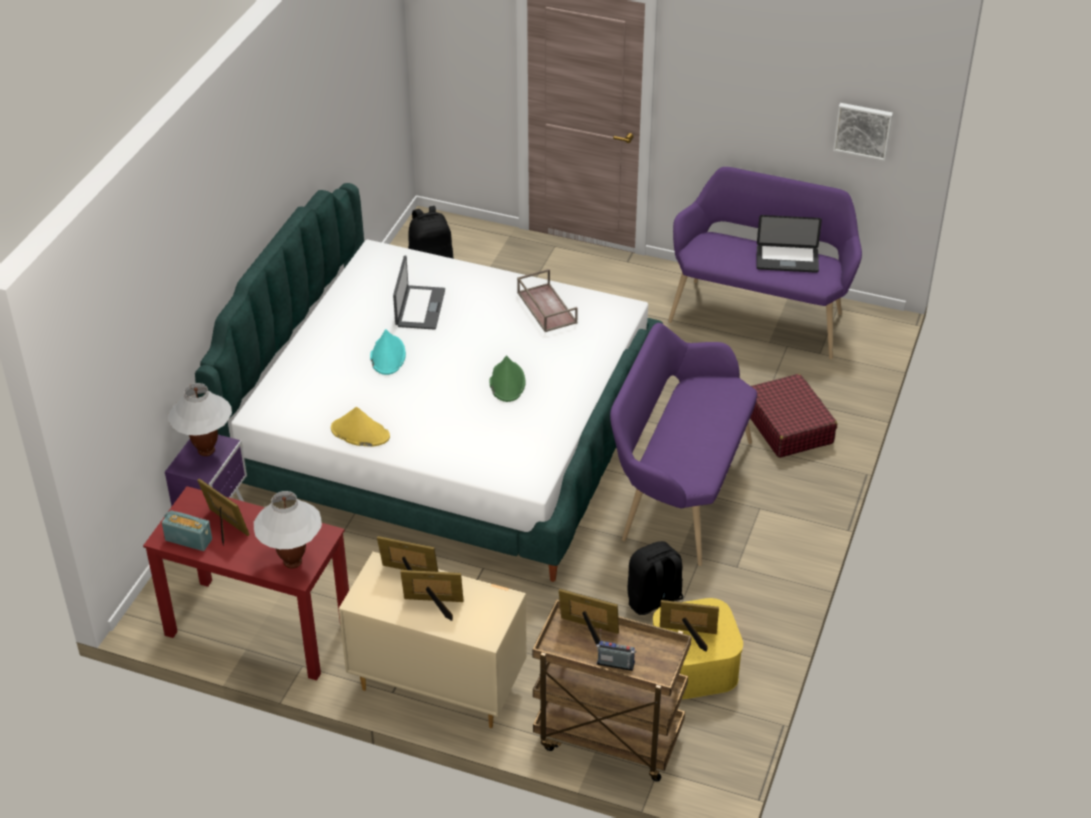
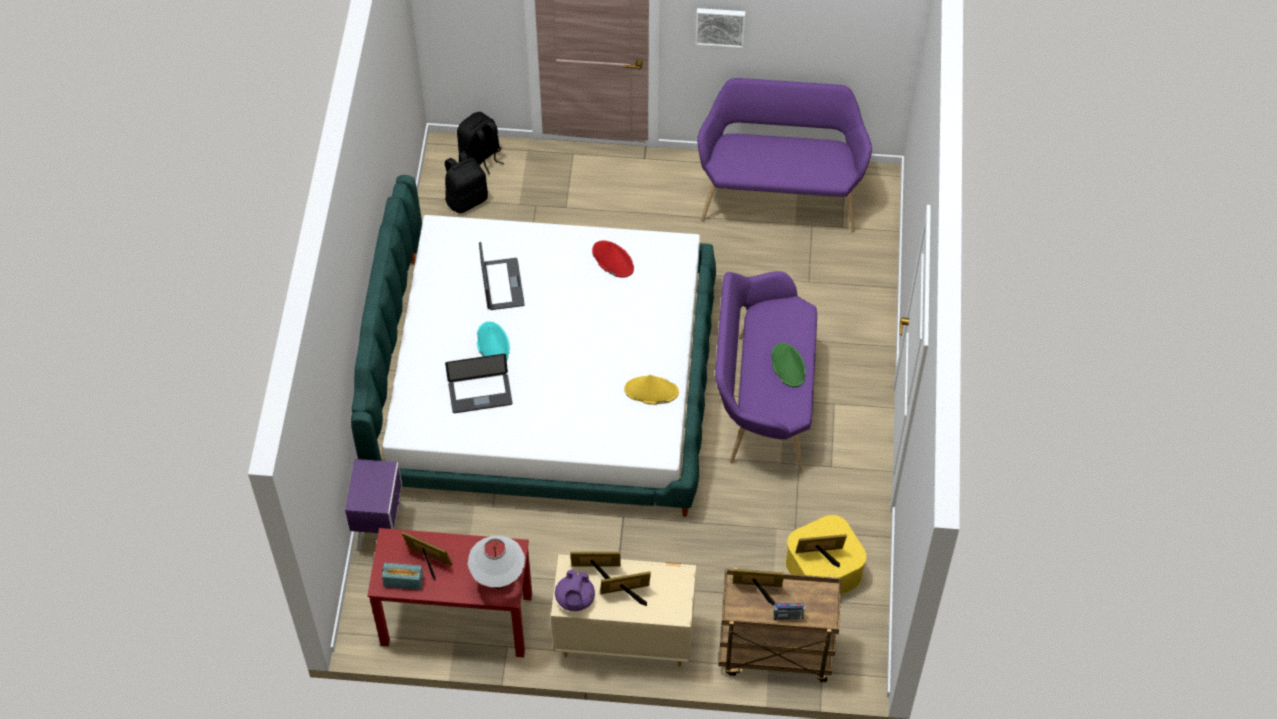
camera: 15 degrees left, 15 degrees up
white table lamp [168,383,232,456] -> none
yellow hat [331,407,390,447] -> yellow hat moved to [624,375,679,405]
green hat [490,356,526,402] -> green hat moved to [771,343,806,387]
brown tray [517,269,578,332] -> red hat [592,240,634,277]
black backpack [627,541,683,615] -> black backpack moved to [457,112,504,174]
red suitcase [750,374,837,458] -> none
laptop [757,215,822,273] -> laptop moved to [445,354,512,413]
picture [833,103,893,161] -> picture moved to [696,8,745,48]
none -> purple teapot [555,570,595,611]

